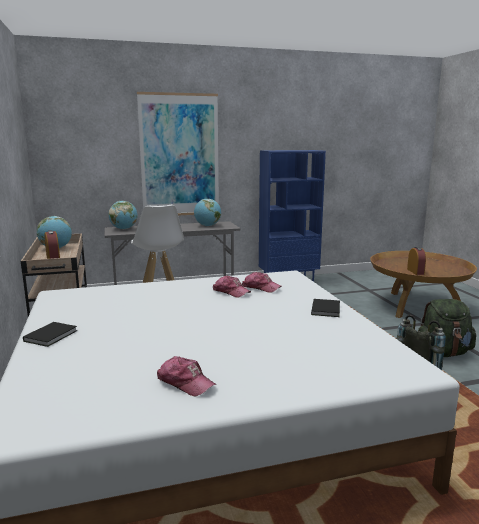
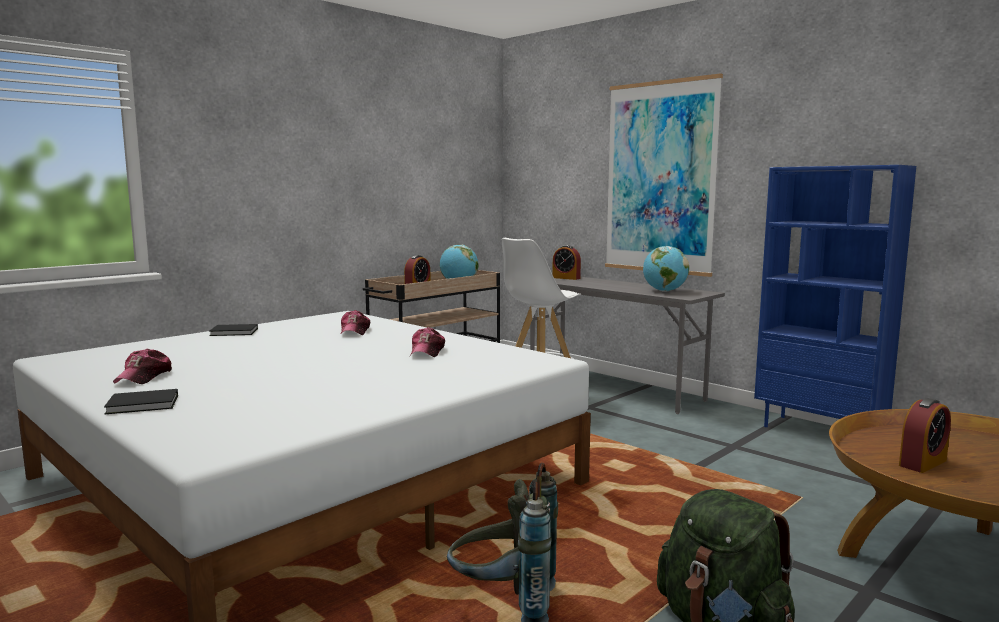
camera: 60 degrees right, 5 degrees down
globe [109,201,138,229] -> alarm clock [552,245,581,280]
cap [242,272,282,293] -> cap moved to [340,310,370,335]
black book [311,299,340,317] -> black book moved to [104,389,178,414]

